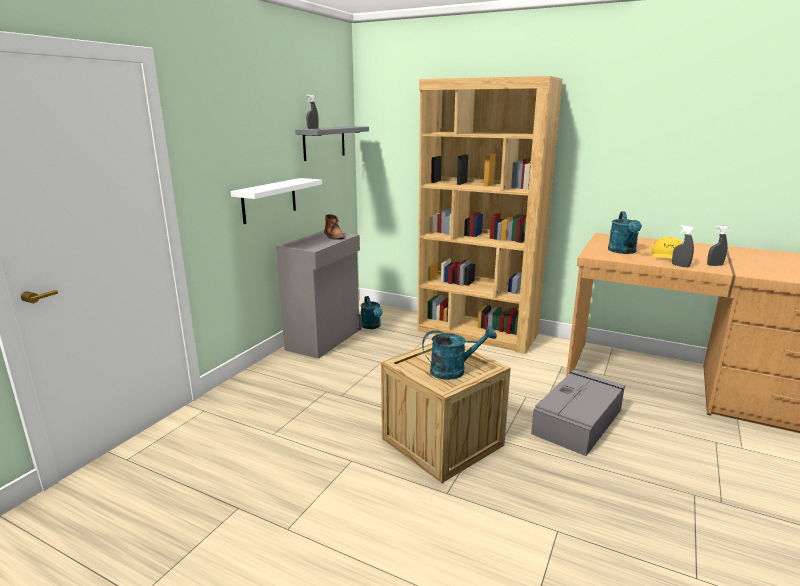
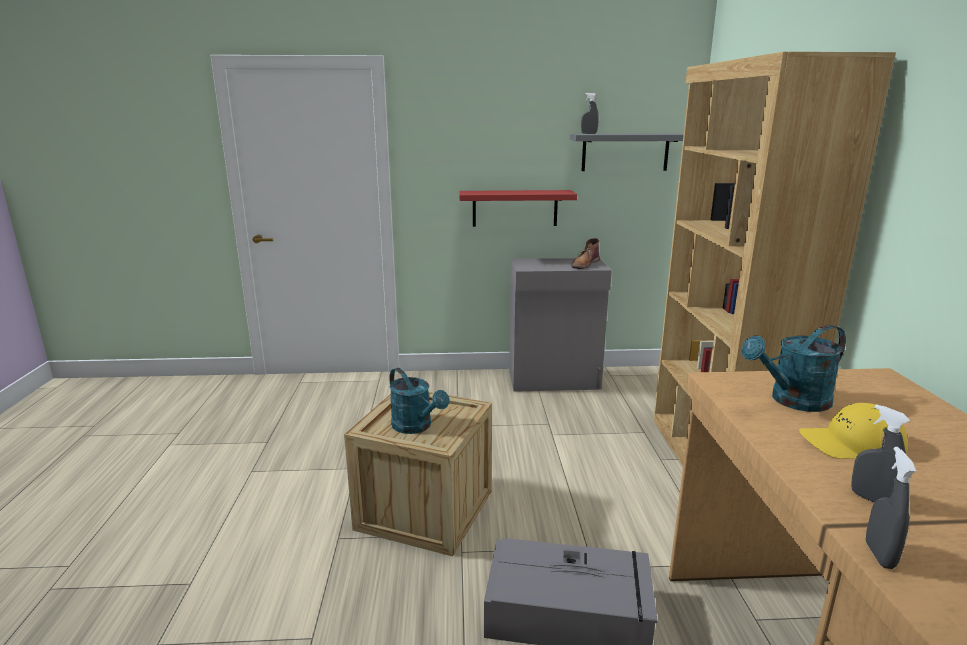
camera: 60 degrees right, 0 degrees up
white shelf [231,178,322,224] -> red shelf [459,190,577,227]
turquoise watering can [361,296,383,329] -> none
grey spray bottle [672,225,694,267] -> grey spray bottle moved to [866,447,917,569]

